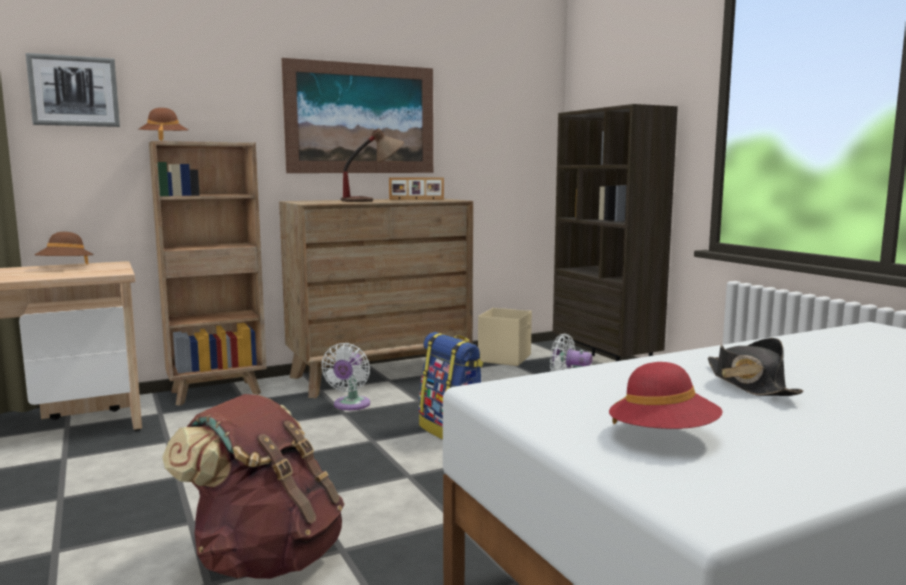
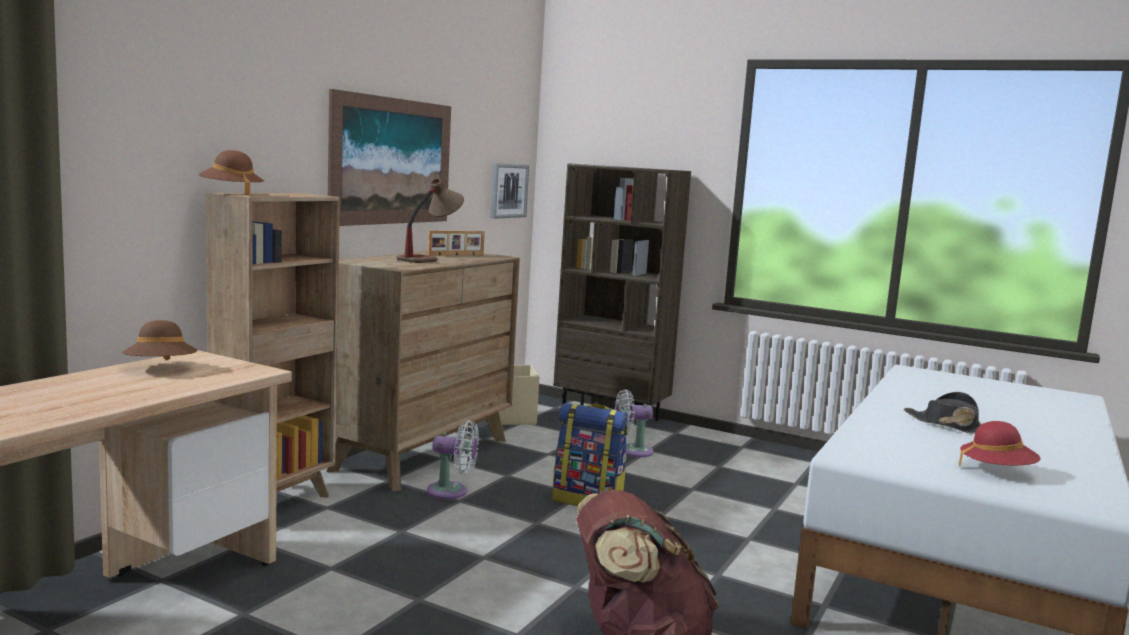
camera: 35 degrees left, 0 degrees up
picture [26,53,120,127] -> picture moved to [491,163,529,219]
white fan [321,343,370,410] -> white fan turned 60 degrees counterclockwise [427,420,479,499]

